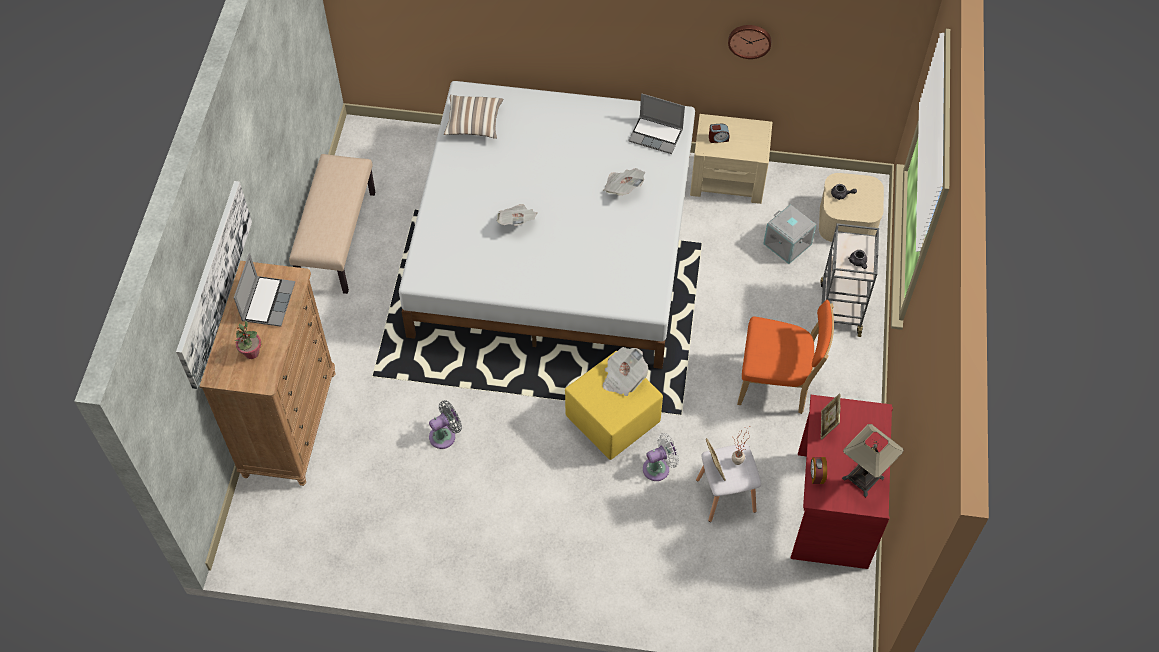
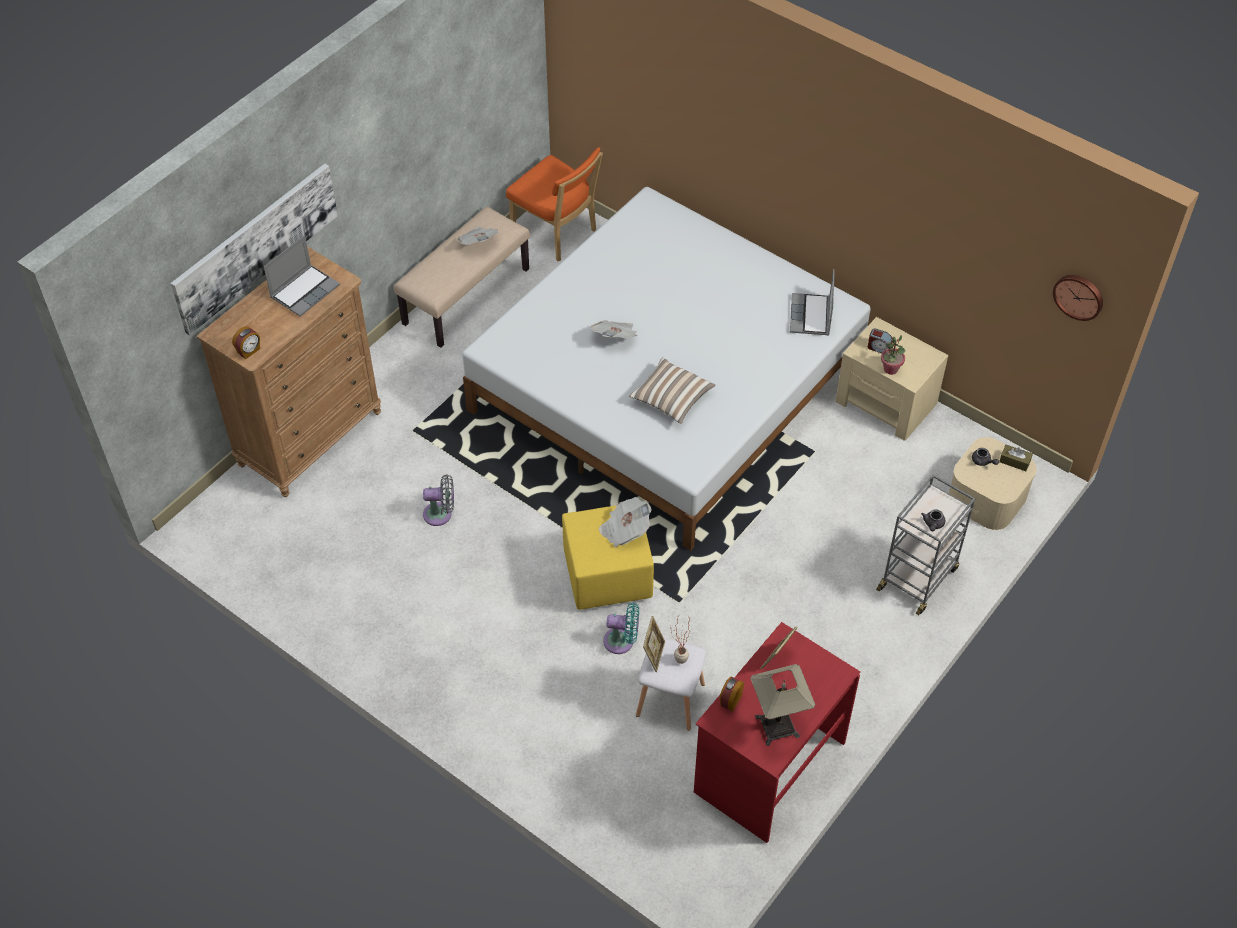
camera: 30 degrees right, 5 degrees down
potted plant [235,321,261,359] -> potted plant moved to [881,335,906,375]
pillow [444,95,503,139] -> pillow moved to [629,357,716,424]
newspaper [603,168,645,195] -> newspaper moved to [457,227,498,245]
laptop [628,93,685,154] -> laptop turned 45 degrees clockwise [790,269,835,335]
white fan [643,433,679,481] -> turquoise fan [603,603,639,654]
wall clock [728,25,771,59] -> wall clock moved to [1053,275,1103,321]
orange chair [737,300,834,414] -> orange chair moved to [506,147,603,261]
grey storage box [763,204,816,264] -> none
none -> alarm clock [232,326,260,359]
none -> brown tissue box [999,445,1033,471]

